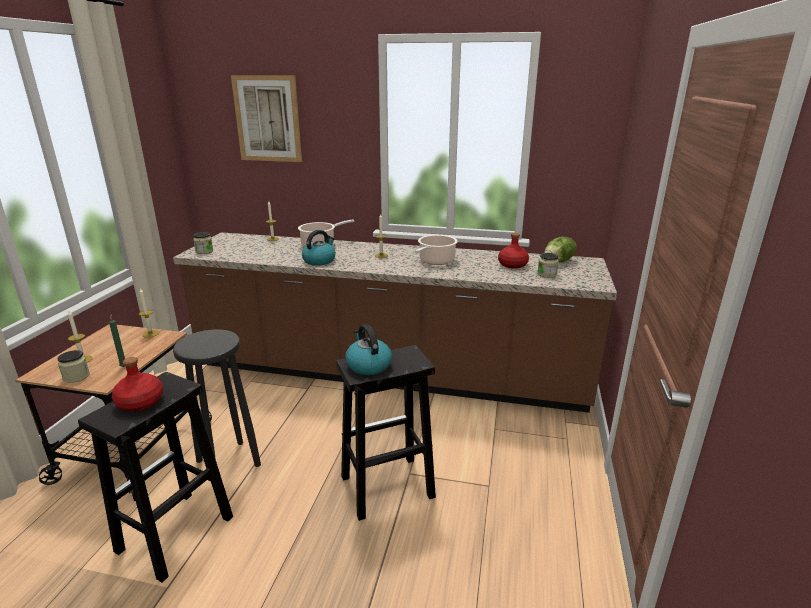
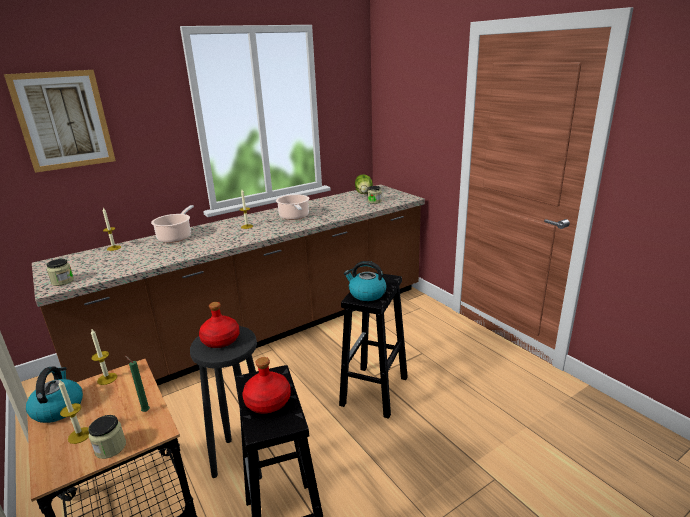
camera: 45 degrees left, 0 degrees up
kettle [302,230,336,266] -> kettle moved to [26,367,83,423]
red bottle [498,233,529,269] -> red bottle moved to [199,302,239,348]

